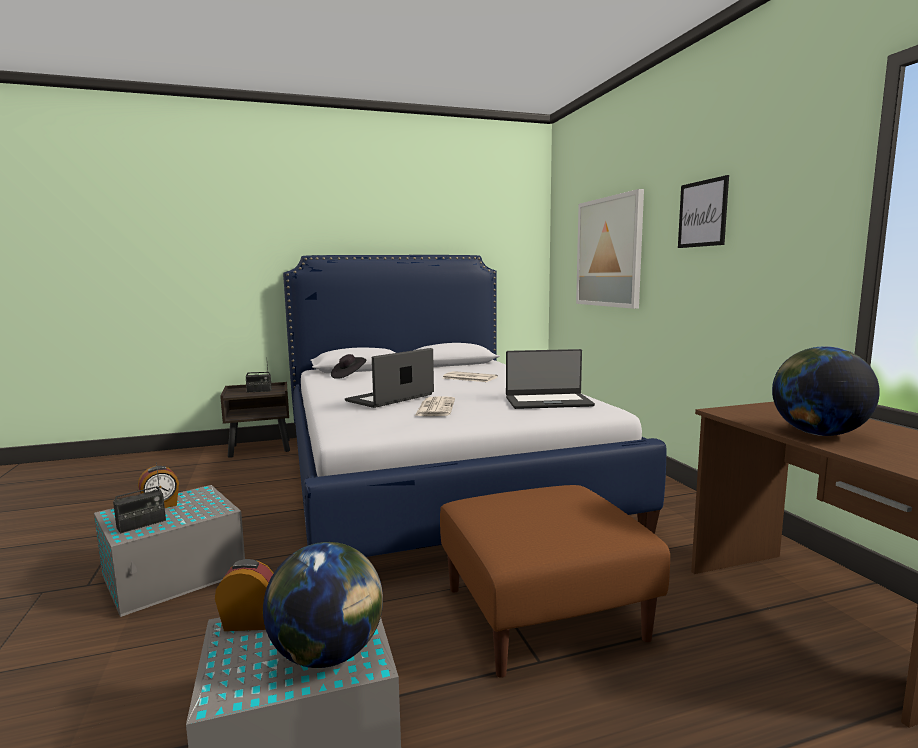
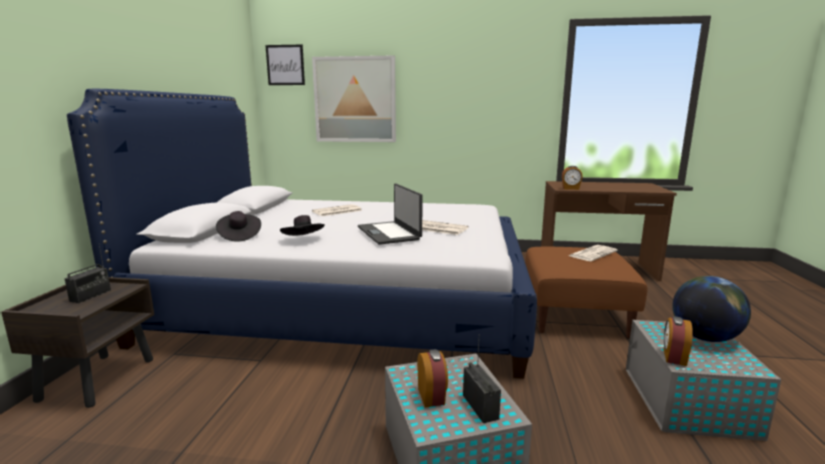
camera: 65 degrees left, 5 degrees up
laptop [506,349,595,409] -> none
picture [678,175,729,248] -> picture moved to [265,45,305,85]
globe [772,346,880,436] -> none
none -> black hat [280,215,325,236]
none -> alarm clock [562,166,583,190]
none -> newspaper [569,245,617,261]

